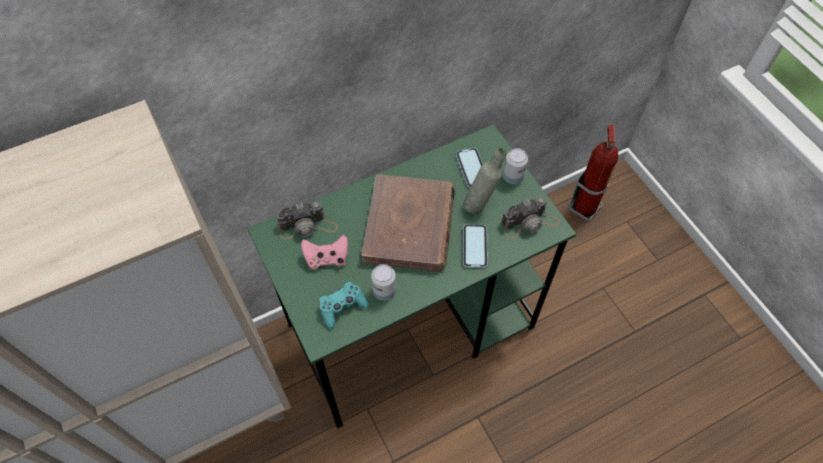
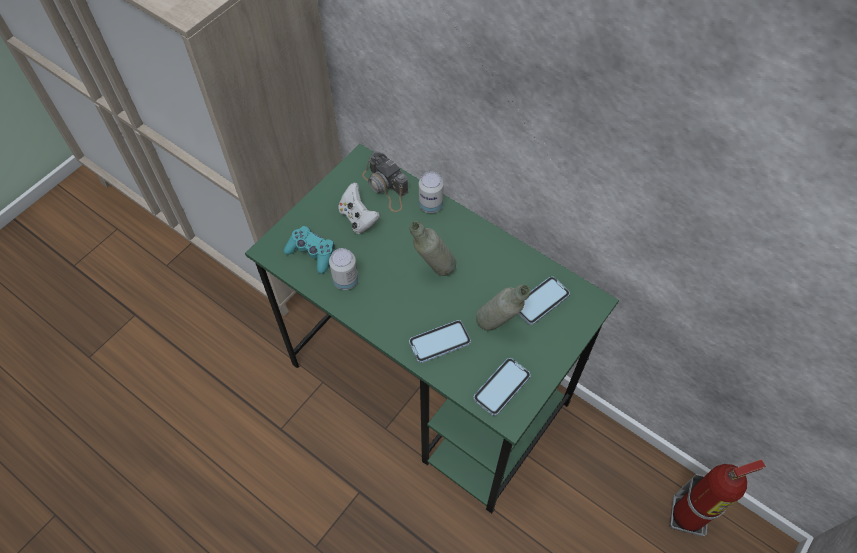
camera: 65 degrees right, 0 degrees up
pink game controller [301,235,348,270] -> white game controller [338,183,380,234]
brown book [361,174,455,272] -> grey bottle [409,221,456,276]
camera [501,197,560,238] -> phone [473,358,531,416]
can [503,148,528,184] -> can moved to [419,172,444,213]

